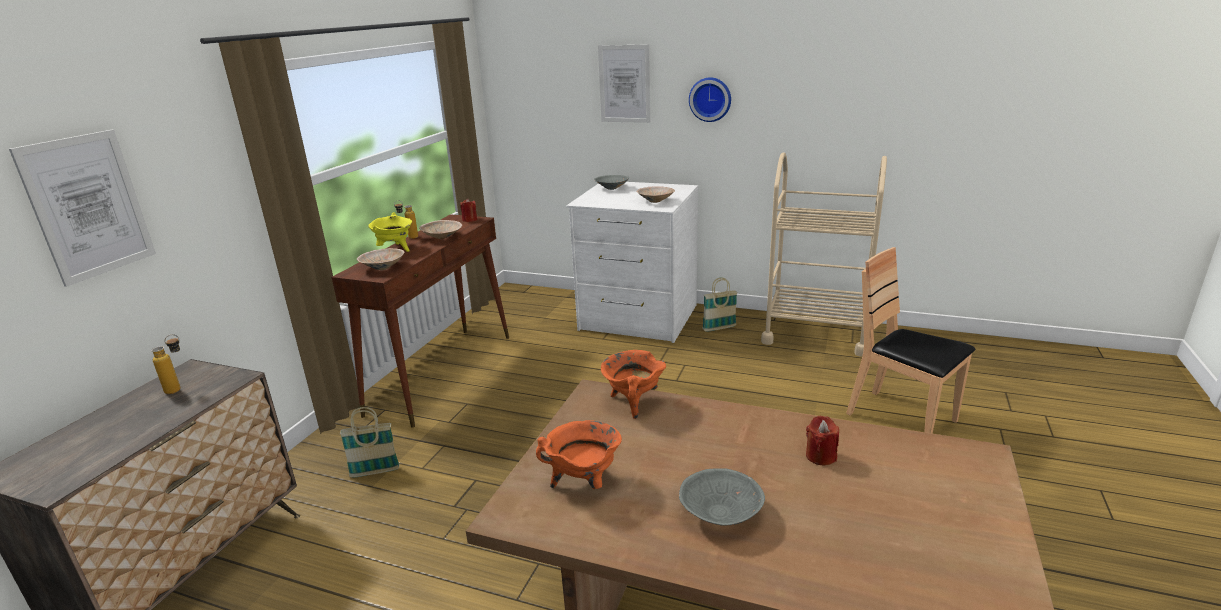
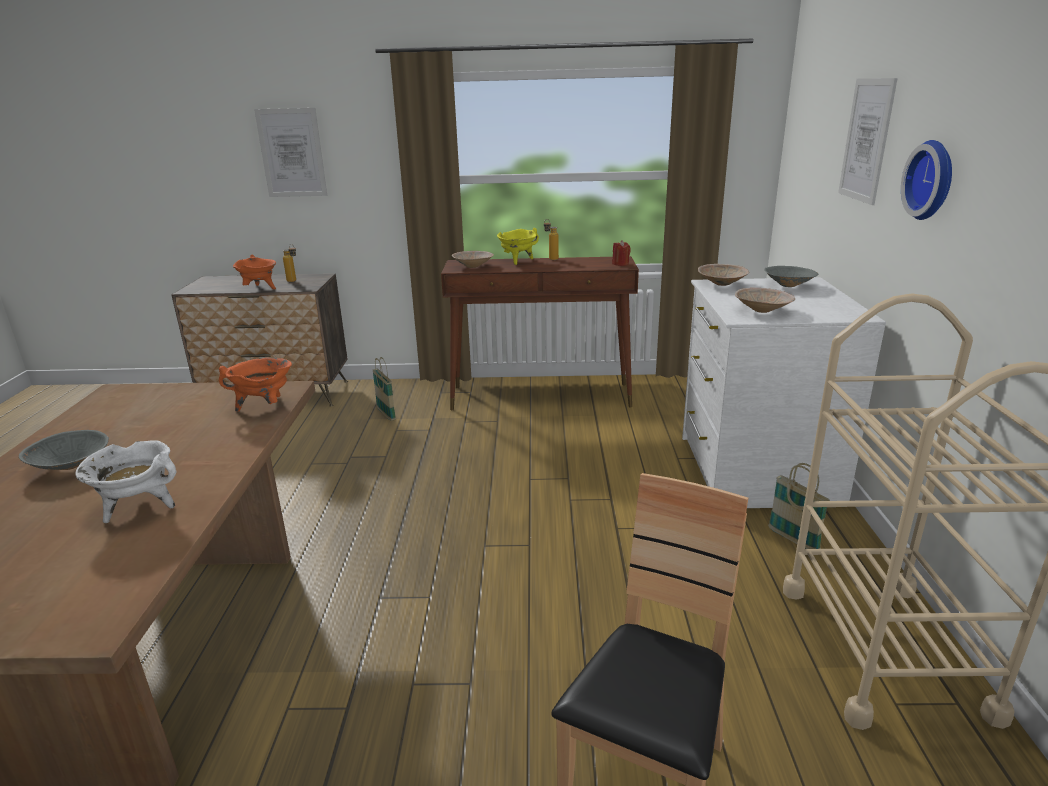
camera: 70 degrees right, 0 degrees up
beige bowl [419,220,462,239] -> beige bowl moved to [698,264,749,286]
orange cooking pot [536,420,622,489] -> orange cooking pot moved to [233,254,276,290]
red candle [806,415,839,465] -> white cooking pot [75,440,177,523]

